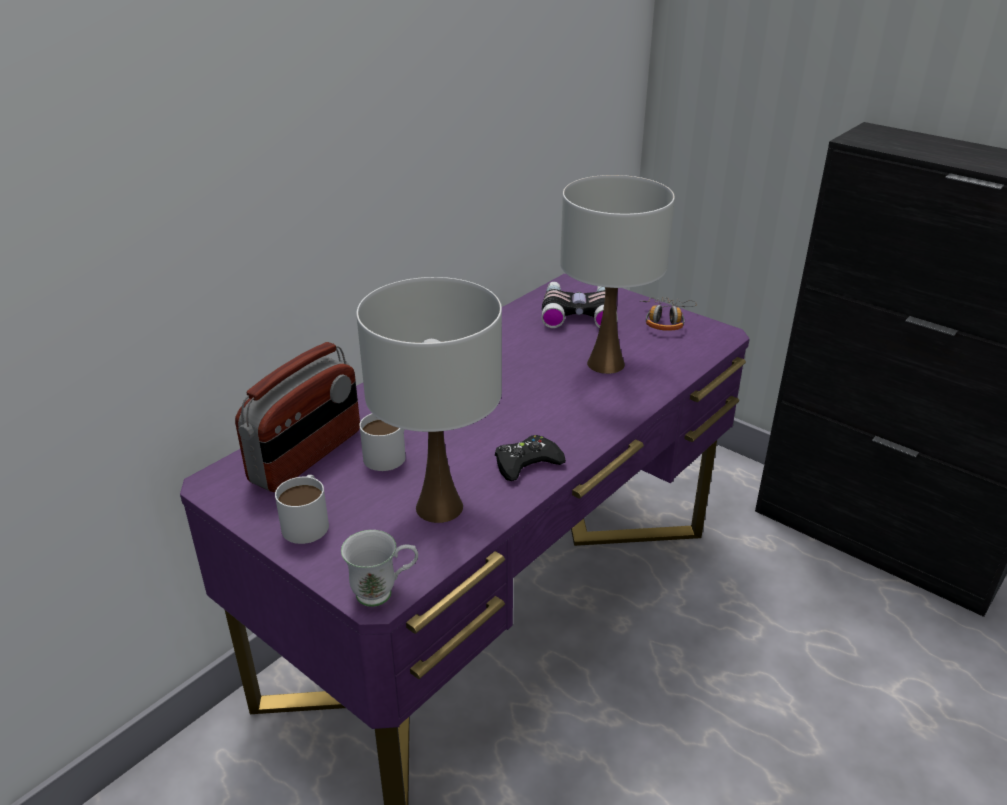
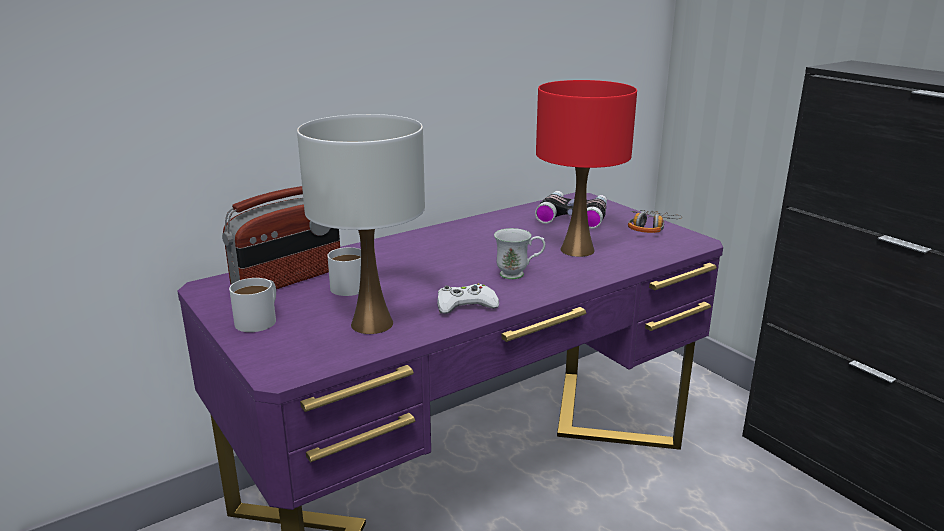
camera: 15 degrees right, 10 degrees down
white mug [341,530,418,607] -> white mug moved to [494,228,545,279]
black game controller [495,435,566,481] -> white game controller [437,283,499,314]
white table lamp [560,175,675,374] -> red table lamp [536,80,637,257]

